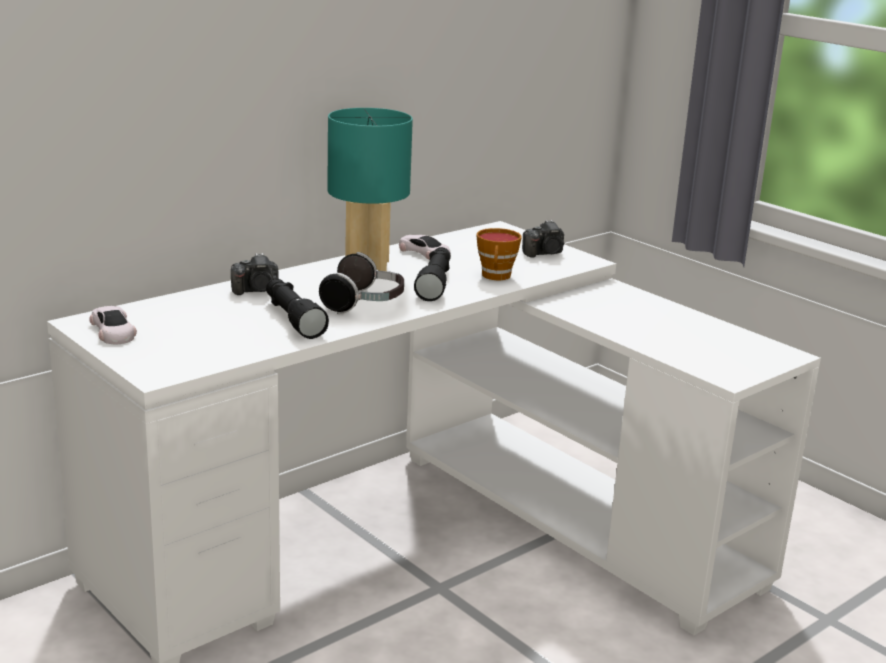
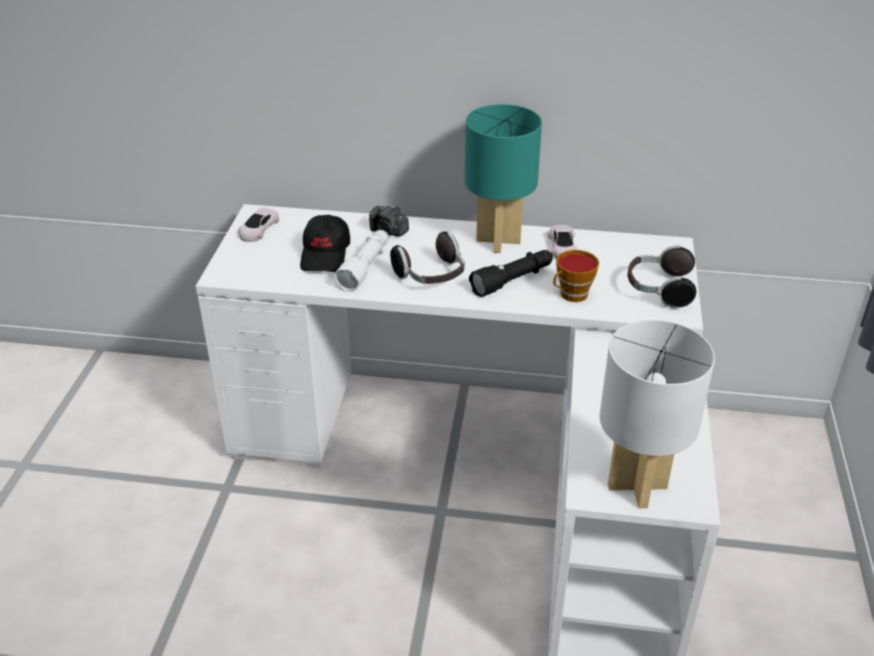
camera: 50 degrees right, 15 degrees up
black flashlight [266,278,329,339] -> white flashlight [334,230,388,291]
camera [522,220,565,258] -> headphones [627,245,696,309]
none -> black cap [300,215,350,272]
none -> white table lamp [599,320,715,508]

